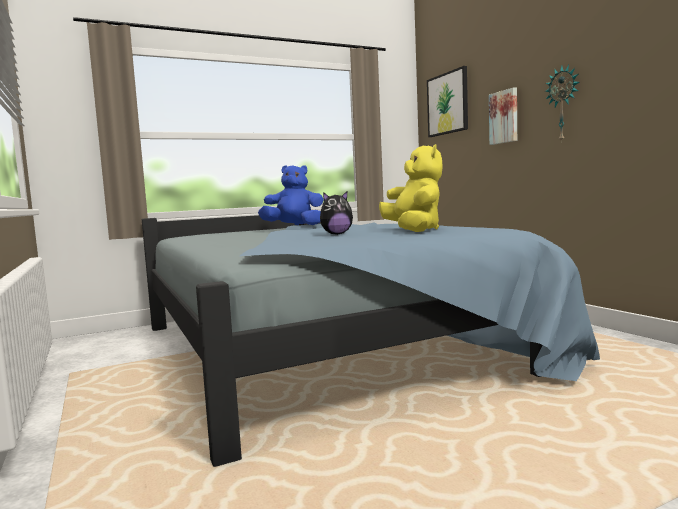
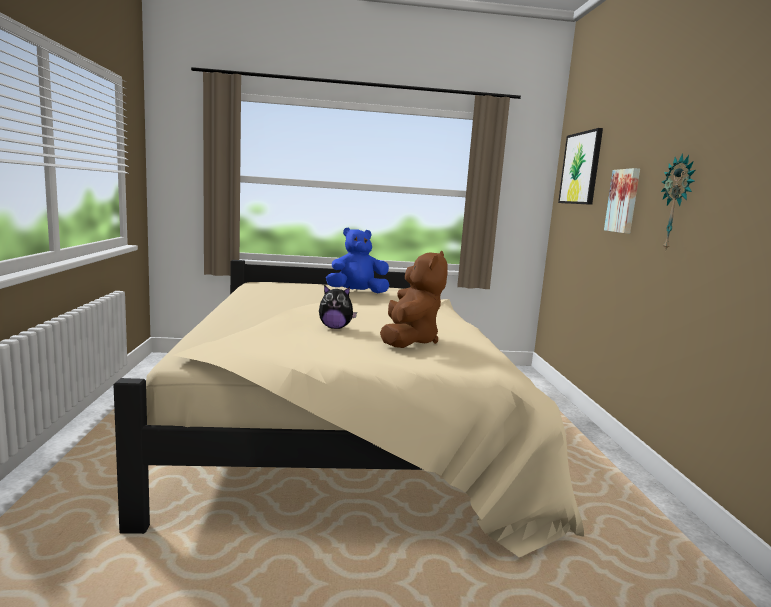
camera: 20 degrees right, 5 degrees up
blue bed [142,215,600,467] -> beige bed [113,260,584,558]
blue plush toy [258,165,324,225] -> blue plush toy turned 45 degrees counterclockwise [326,228,389,293]
yellow plush toy [379,144,443,232] -> brown plush toy [380,251,448,348]

